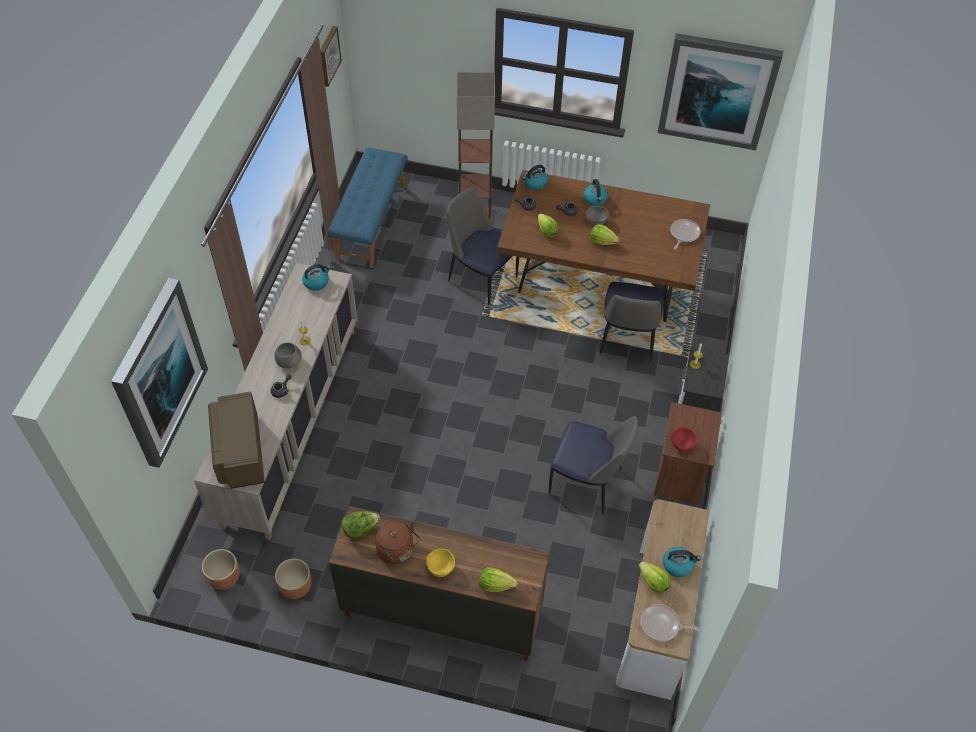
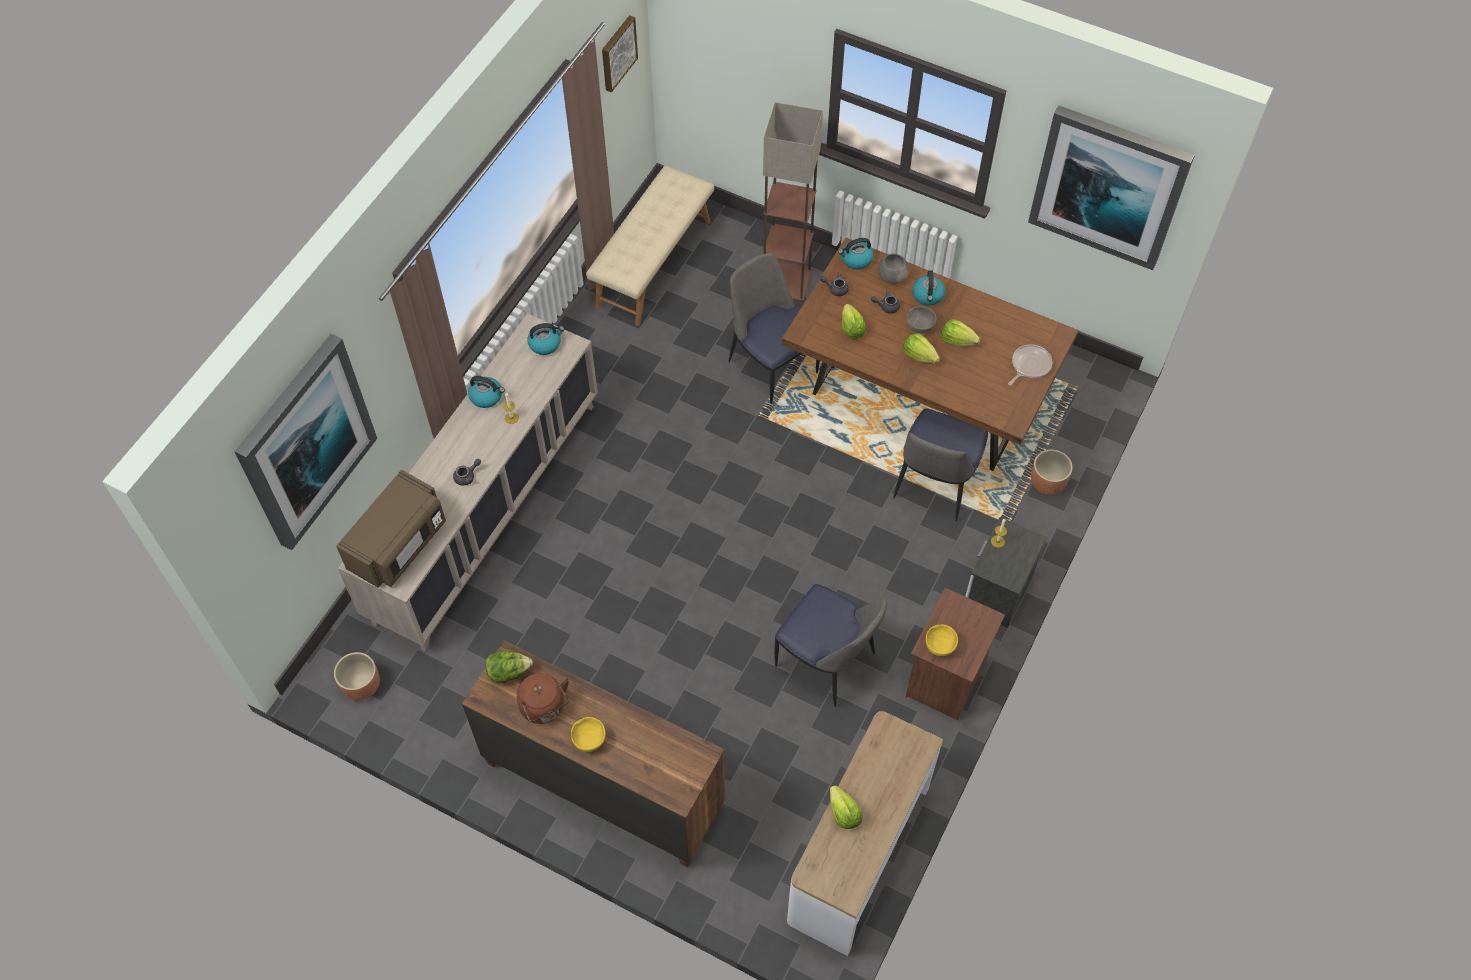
camera: 15 degrees right, 5 degrees up
brown microwave [208,392,265,489] -> brown microwave turned 150 degrees counterclockwise [336,470,446,588]
grey bowl [274,342,302,368] -> grey bowl moved to [878,254,909,284]
brown planter [275,558,311,599] -> brown planter moved to [1031,449,1072,495]
blue bench [328,148,408,268] -> beige bench [586,165,714,326]
lettuce [479,567,518,592] -> lettuce moved to [941,319,980,346]
frying pan [641,604,700,642] -> none
kettle [663,547,701,577] -> kettle moved to [468,376,505,408]
red bowl [671,427,697,451] -> yellow bowl [926,624,958,656]

